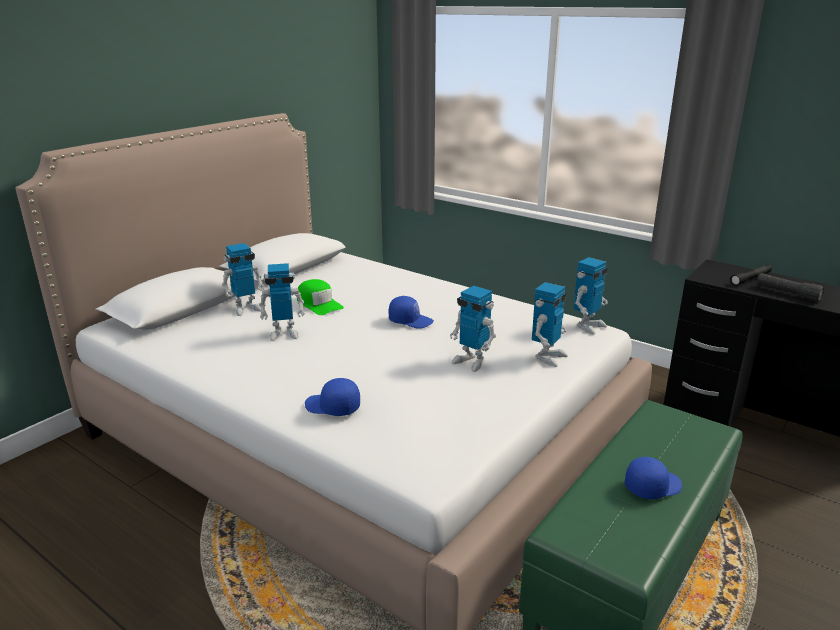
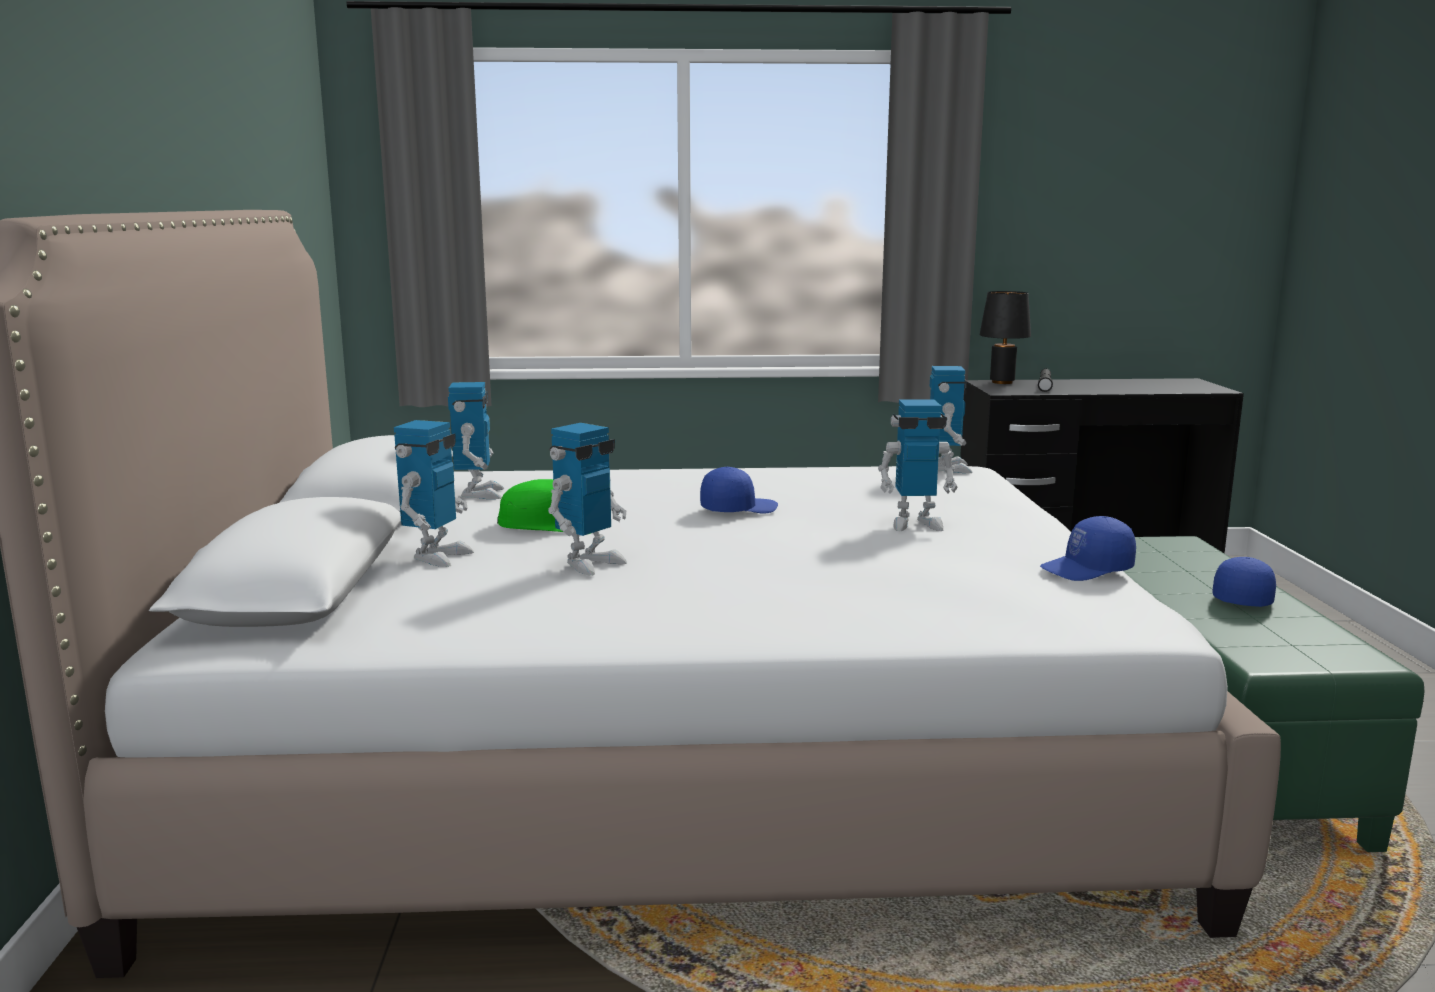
camera: 40 degrees left, 10 degrees down
blue cap [305,378,360,416] -> blue cap moved to [1040,516,1136,581]
toy robot [532,282,568,367] -> toy robot moved to [448,382,505,499]
black flashlight [757,273,825,302] -> none
none -> black table lamp [980,291,1031,384]

